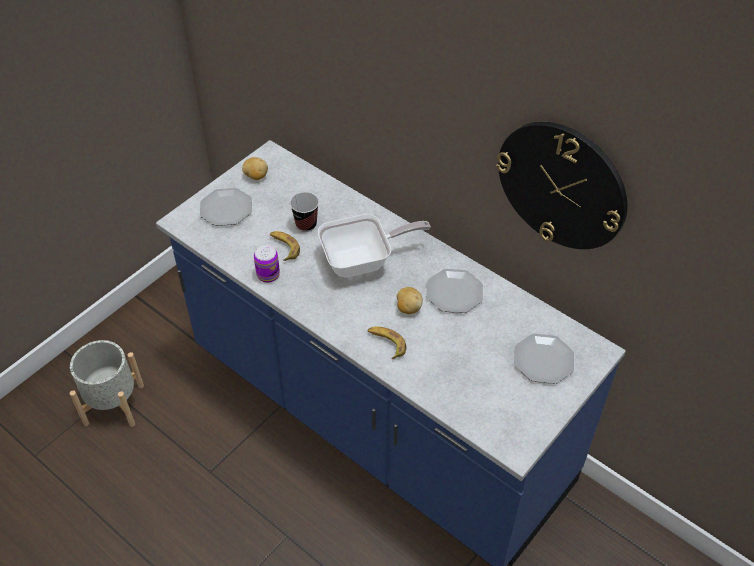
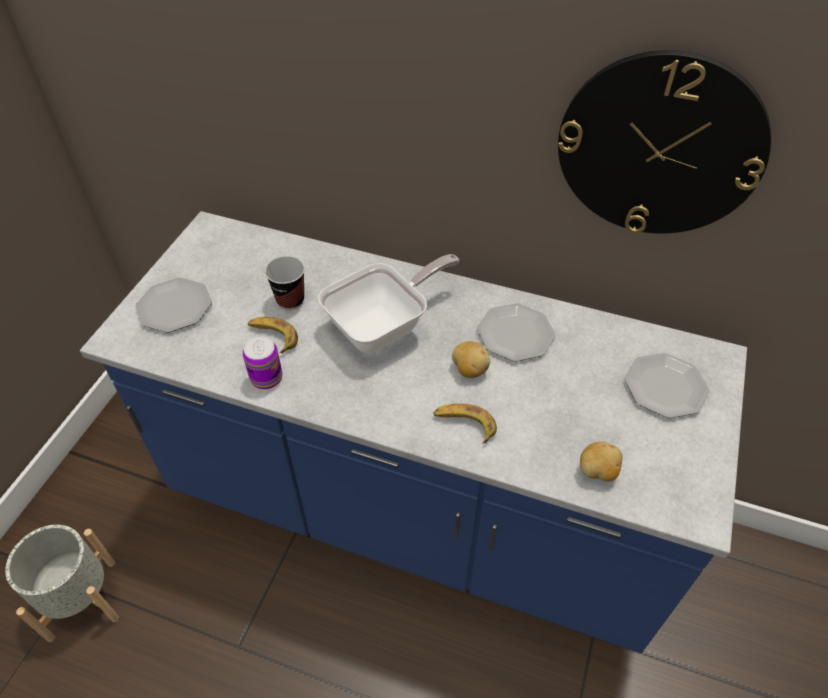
camera: 20 degrees left, 0 degrees up
potato [242,157,268,180] -> potato moved to [580,441,622,482]

